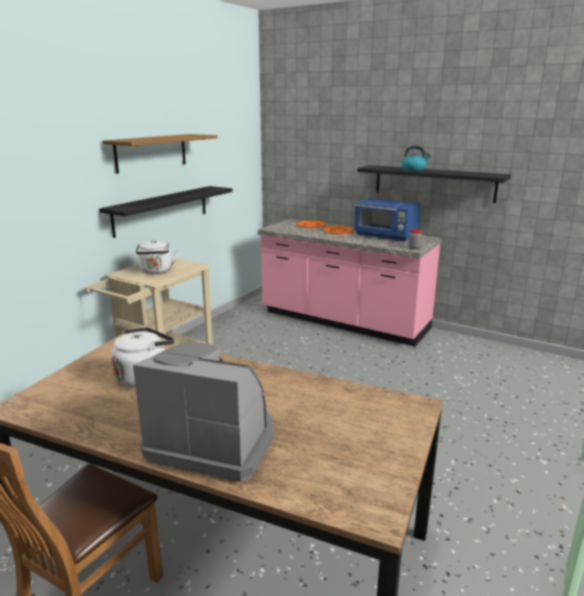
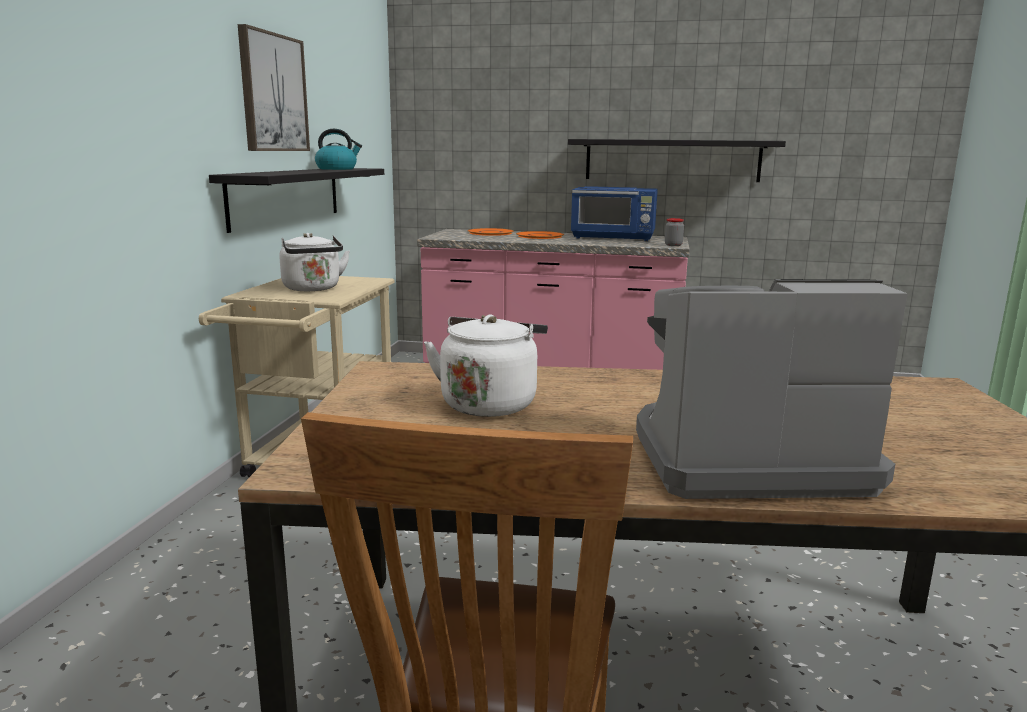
camera: 20 degrees left, 5 degrees down
shelf [102,134,218,174] -> picture [238,24,310,151]
kettle [402,145,431,171] -> kettle moved to [315,129,362,170]

